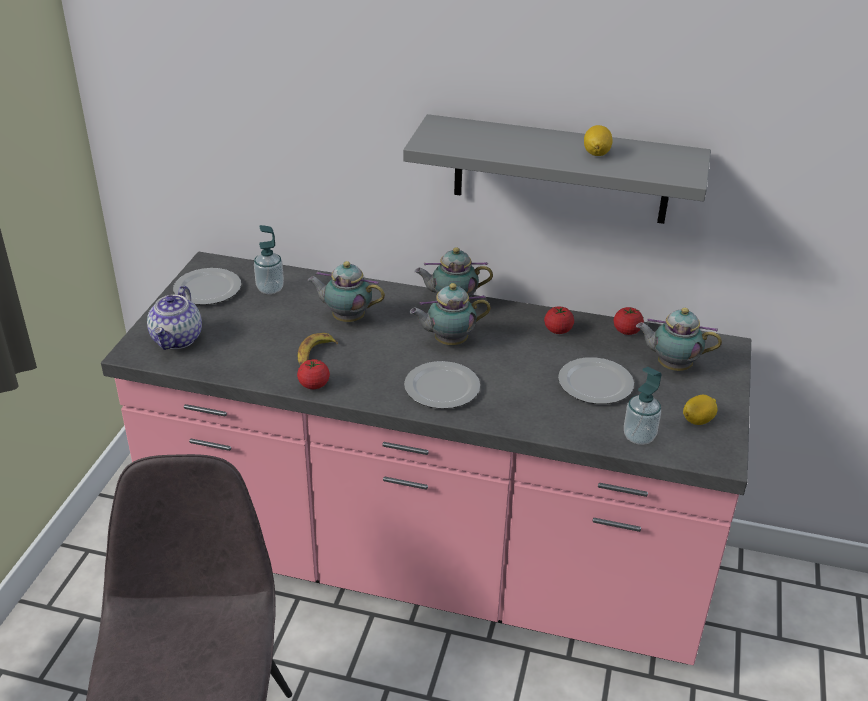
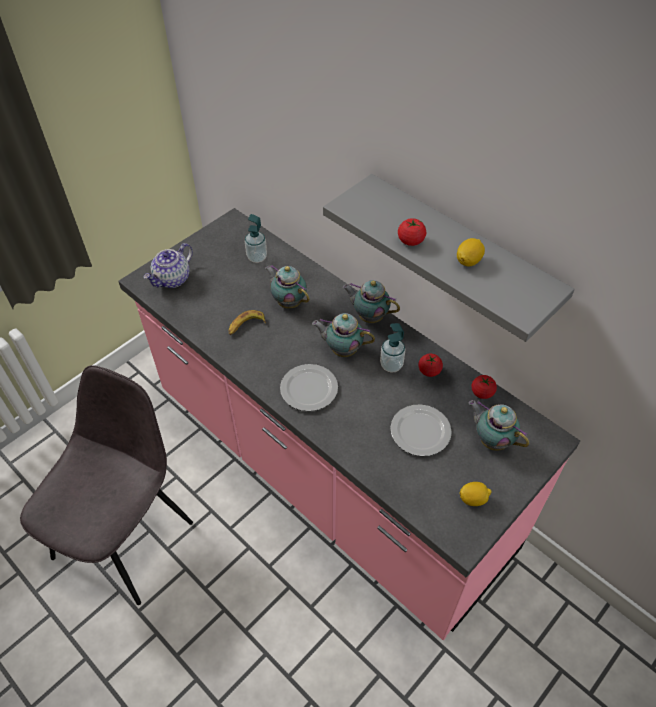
camera: 30 degrees right, 15 degrees up
plate [173,268,241,305] -> none
tomato [297,359,330,389] -> tomato moved to [398,218,426,246]
soap dispenser [624,367,661,445] -> soap dispenser moved to [380,323,405,373]

